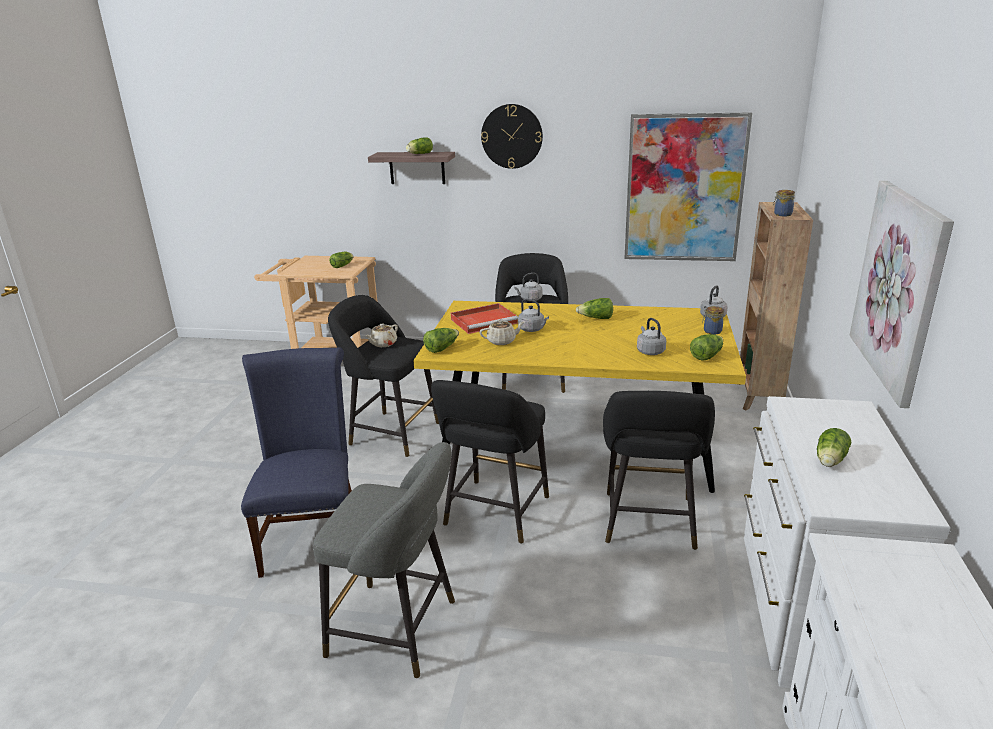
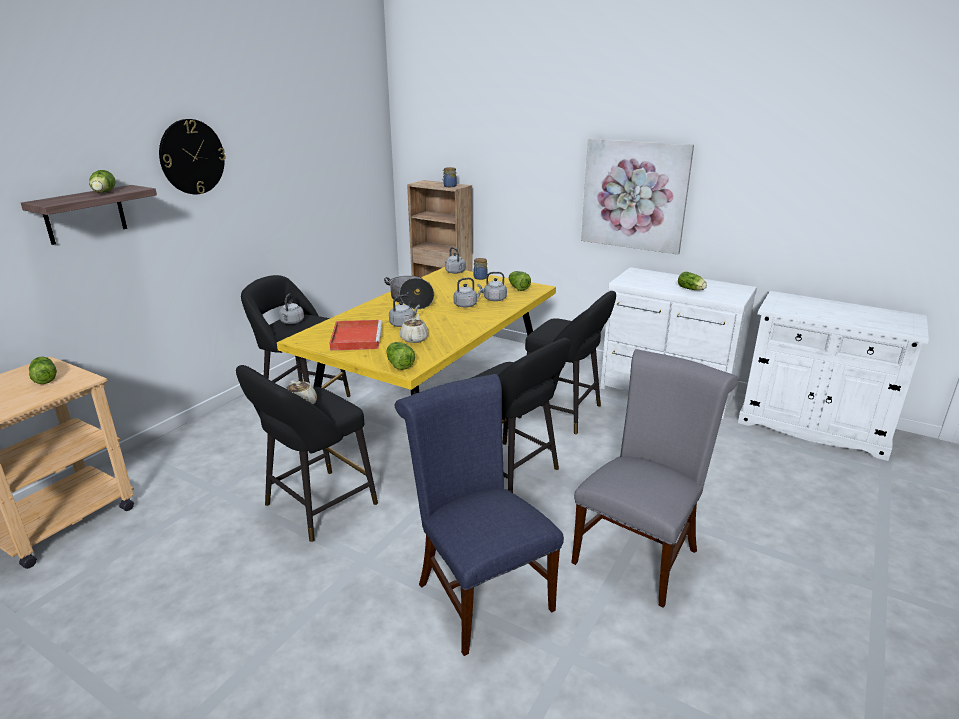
camera: 70 degrees left, 0 degrees up
blue chair [241,348,352,578] -> blue chair turned 45 degrees clockwise [395,374,564,656]
grey stool [313,442,455,678] -> grey chair [571,349,738,608]
lettuce [576,298,613,319] -> cooking pot [384,276,434,309]
picture [624,112,752,261] -> none
none -> grey kettle [454,278,483,307]

